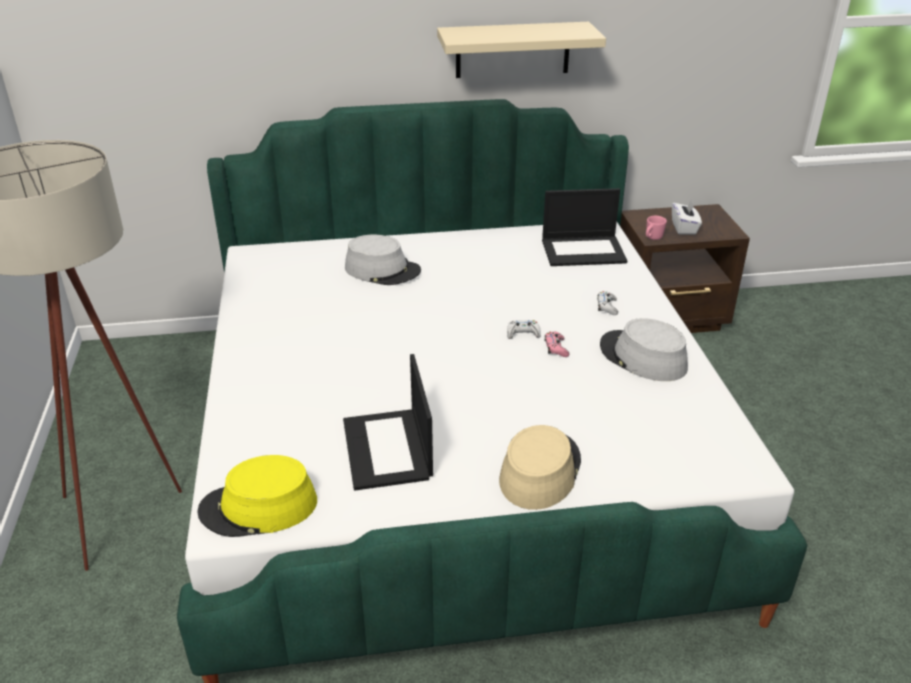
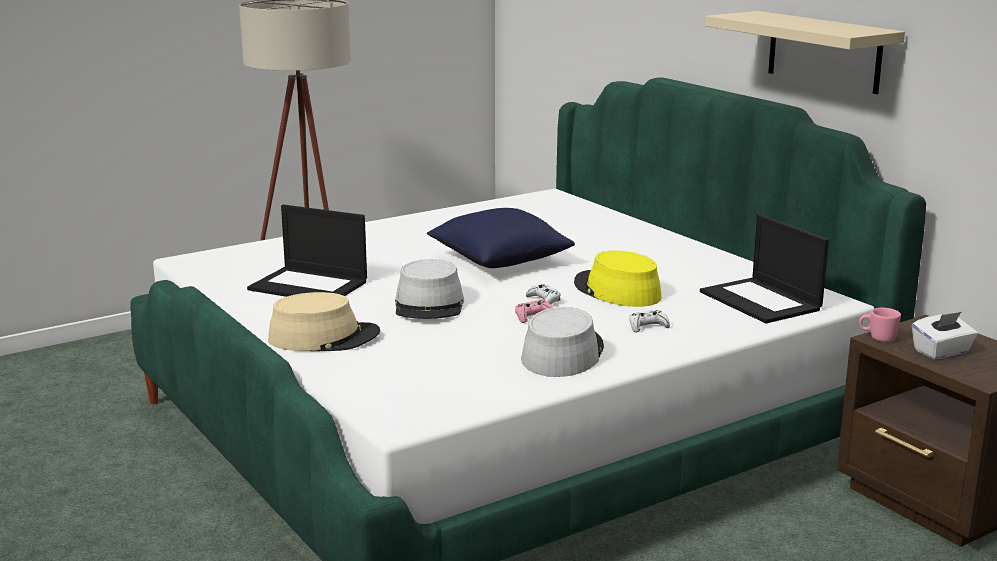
camera: 65 degrees right, 15 degrees down
yellow hat [197,455,317,537] -> yellow hat moved to [574,251,662,307]
laptop [343,354,433,491] -> laptop turned 120 degrees counterclockwise [247,204,367,297]
grey hat [345,235,421,285] -> grey hat moved to [395,259,464,319]
none -> blue pillow [427,208,575,268]

